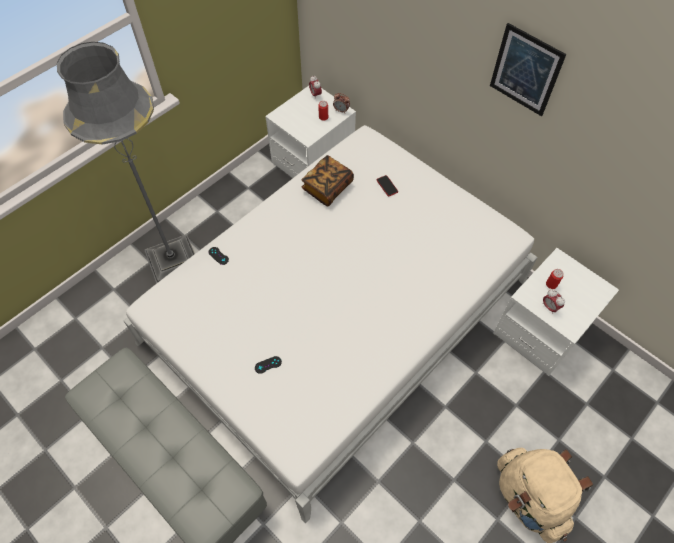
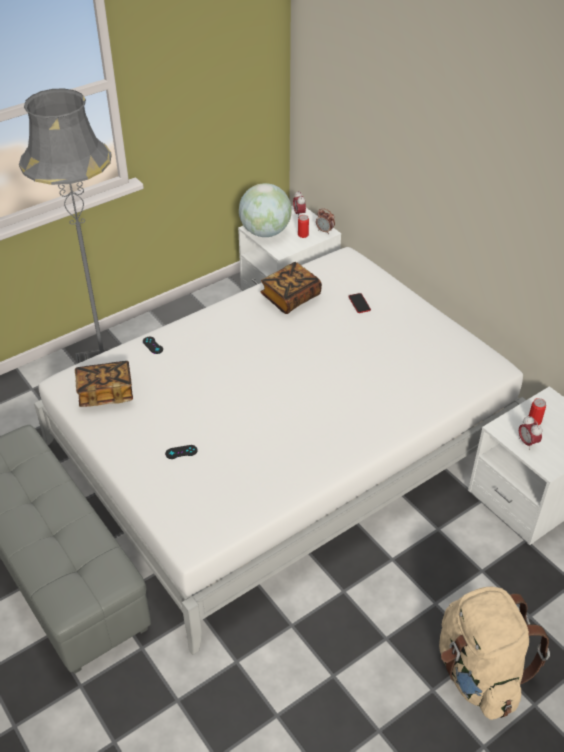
camera: 10 degrees right, 15 degrees down
picture [490,23,566,116] -> none
none -> book [75,361,133,407]
none -> globe [239,183,292,237]

